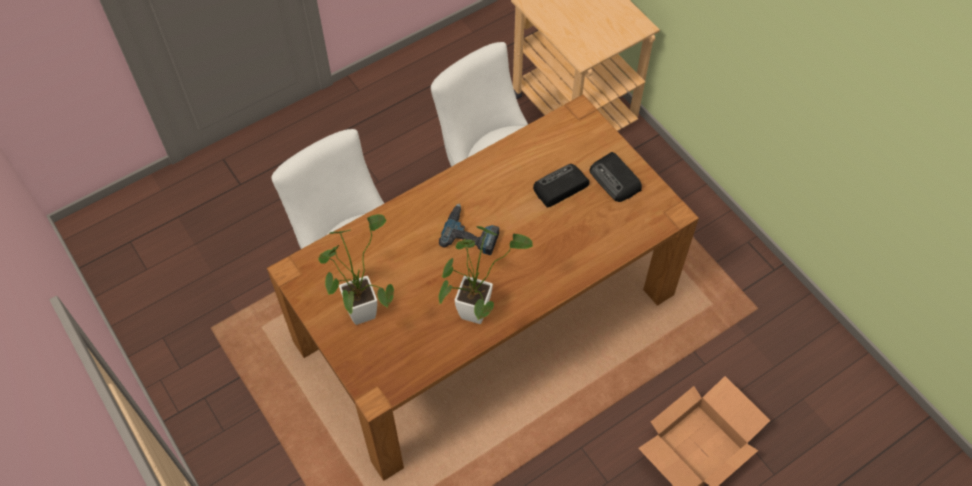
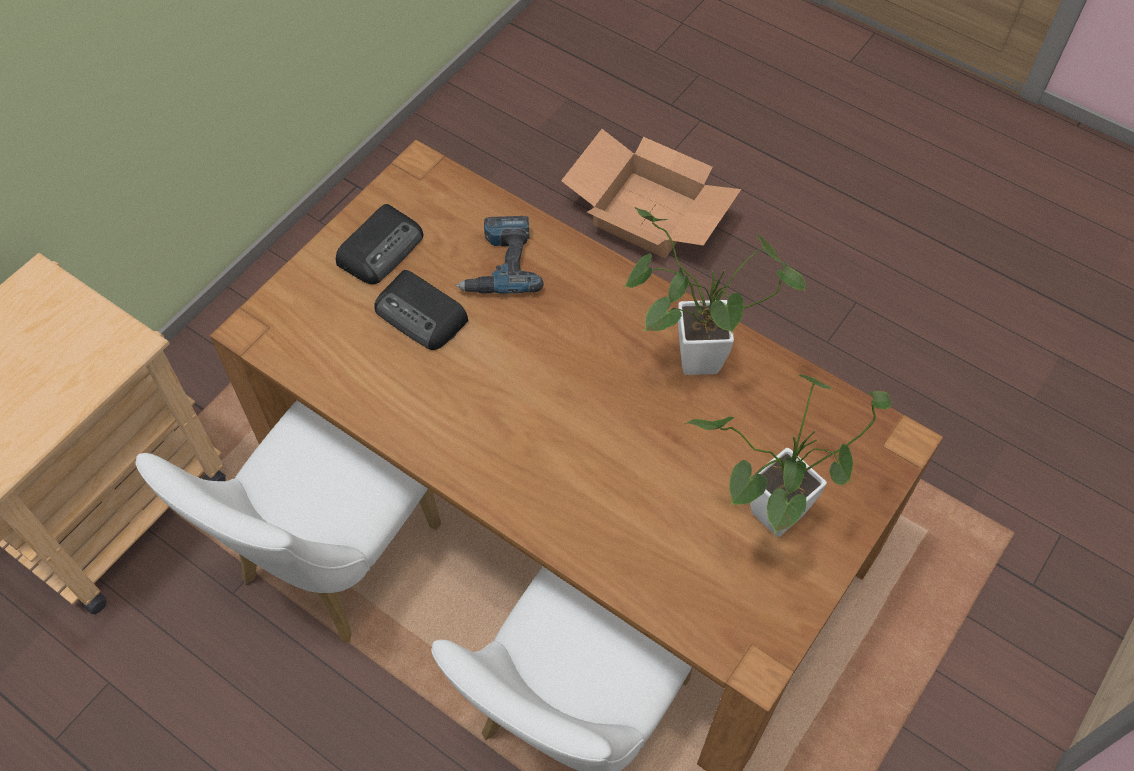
camera: 110 degrees left, 0 degrees up
power drill [439,203,500,255] -> power drill moved to [456,216,544,294]

